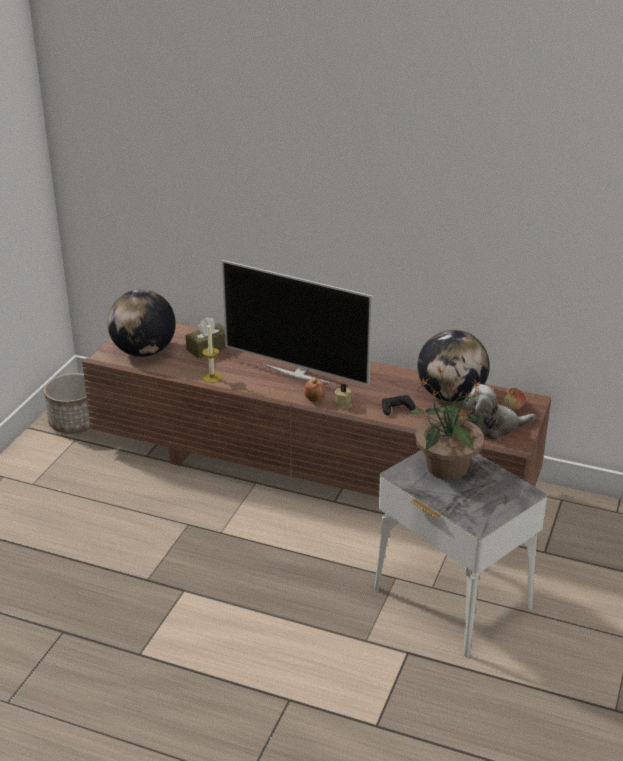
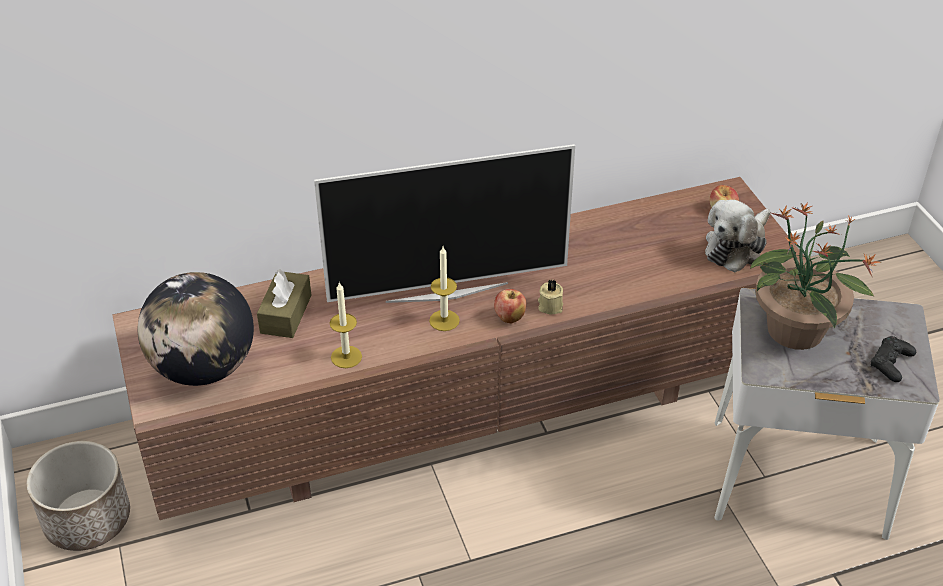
camera: 40 degrees left, 10 degrees up
black game controller [382,395,416,415] -> black game controller moved to [871,336,916,382]
globe [417,330,490,402] -> none
none -> candle [429,247,460,331]

